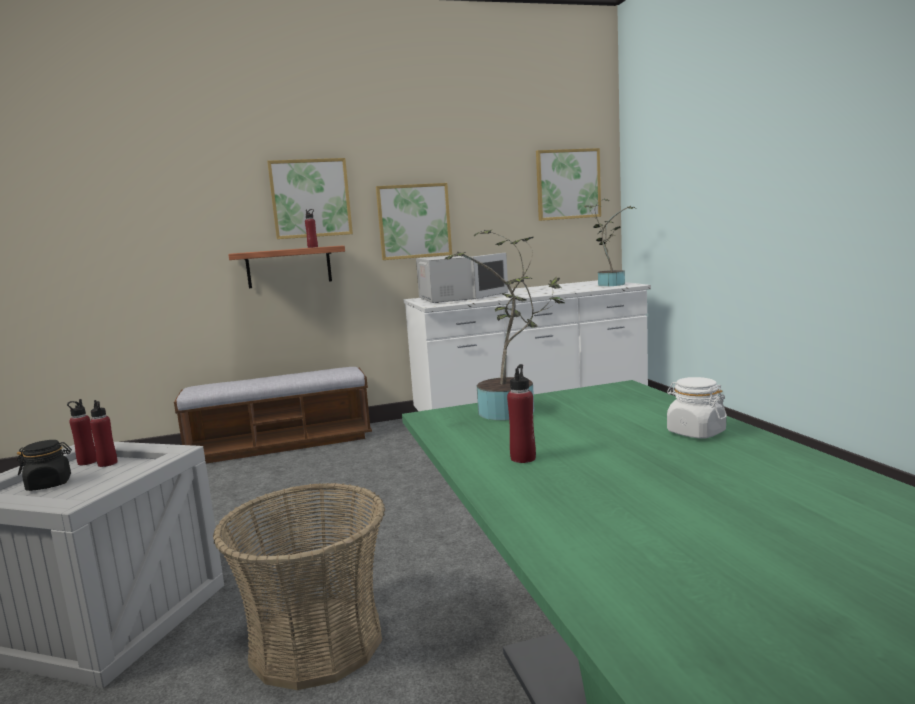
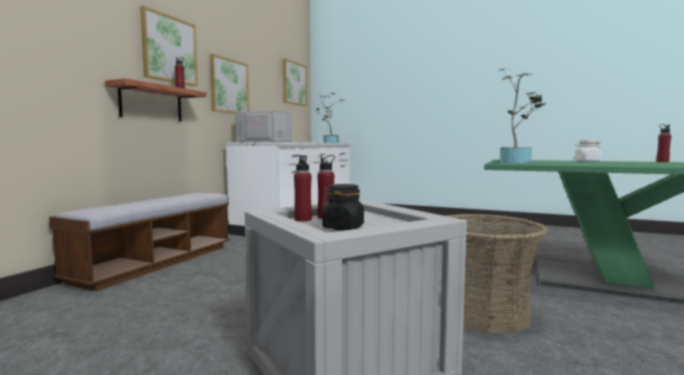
camera: 50 degrees left, 5 degrees down
red bottle [507,364,536,463] -> red bottle moved to [656,124,671,162]

